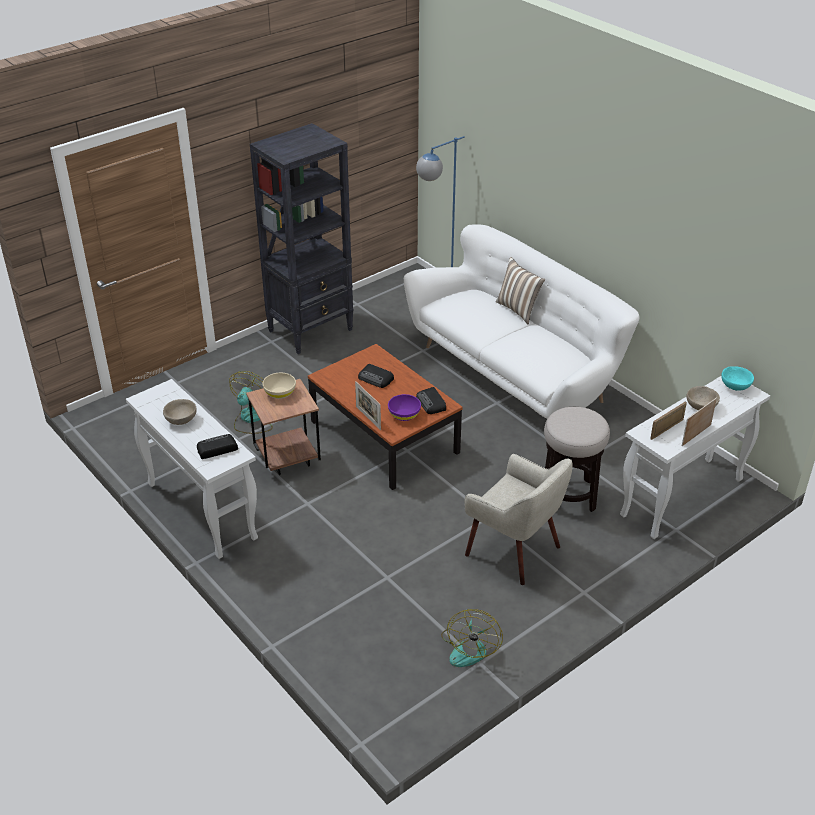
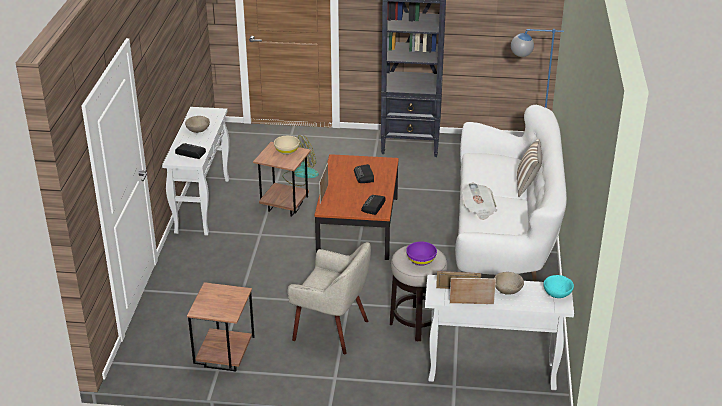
camera: 45 degrees right, 5 degrees down
purple bowl [388,394,421,421] -> purple bowl moved to [406,241,437,266]
fan [441,609,503,667] -> brown side table [187,282,254,372]
beige armchair [464,454,573,585] -> beige armchair turned 60 degrees counterclockwise [288,242,371,354]
none -> newspaper [462,183,497,220]

